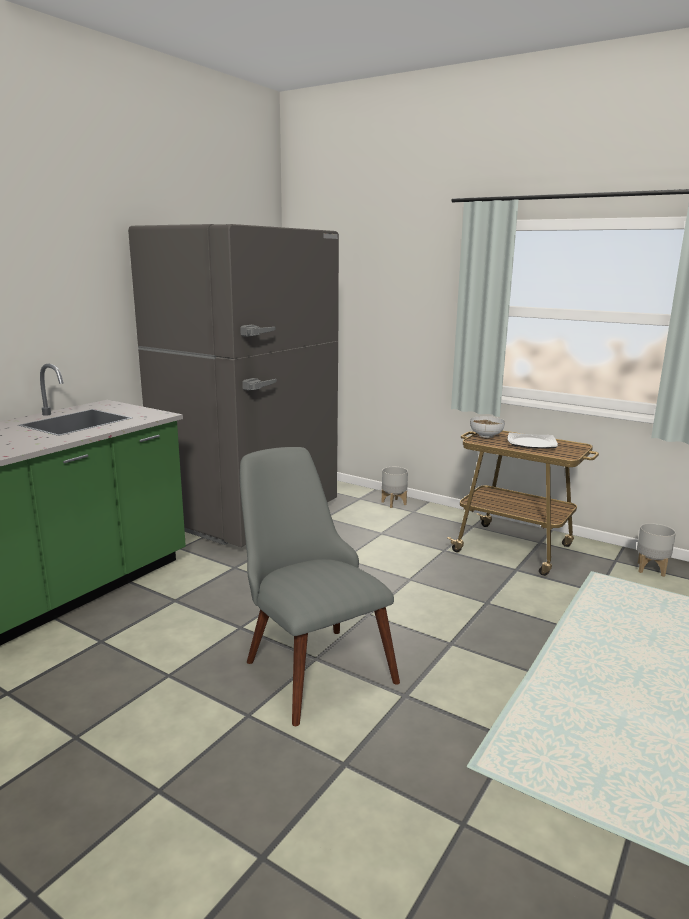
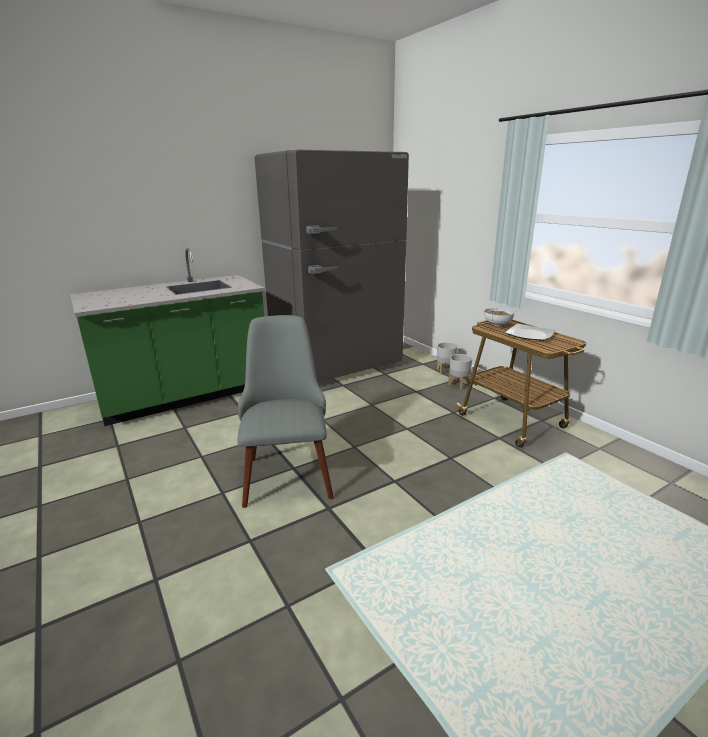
camera: 25 degrees right, 5 degrees up
grey planter [637,523,676,577] -> grey planter moved to [448,354,472,389]

